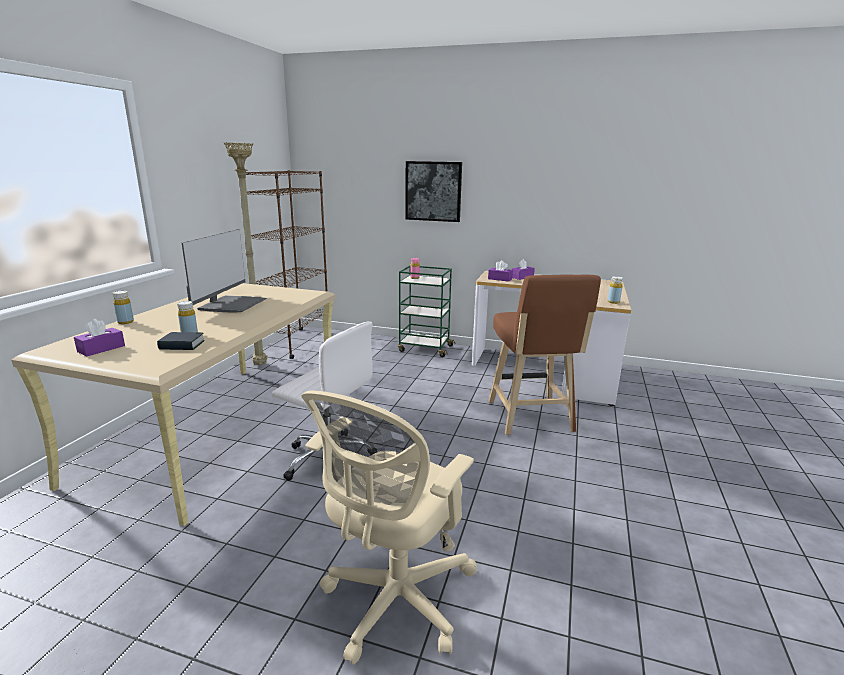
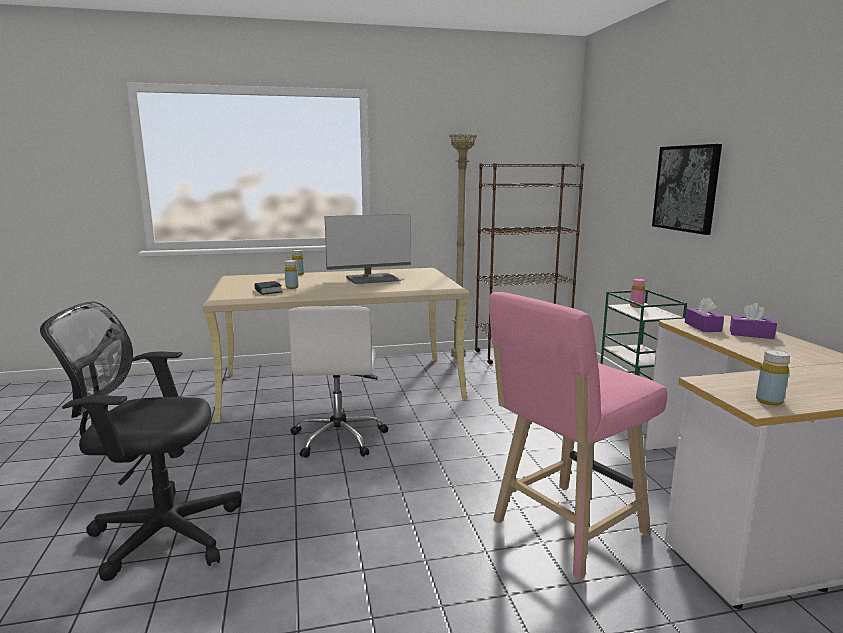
camera: 60 degrees right, 5 degrees down
purple tissue box [74,319,125,357] -> none
beige office chair [301,391,477,665] -> black office chair [40,302,241,581]
brown stool [488,275,601,435] -> pink stool [489,292,667,580]

